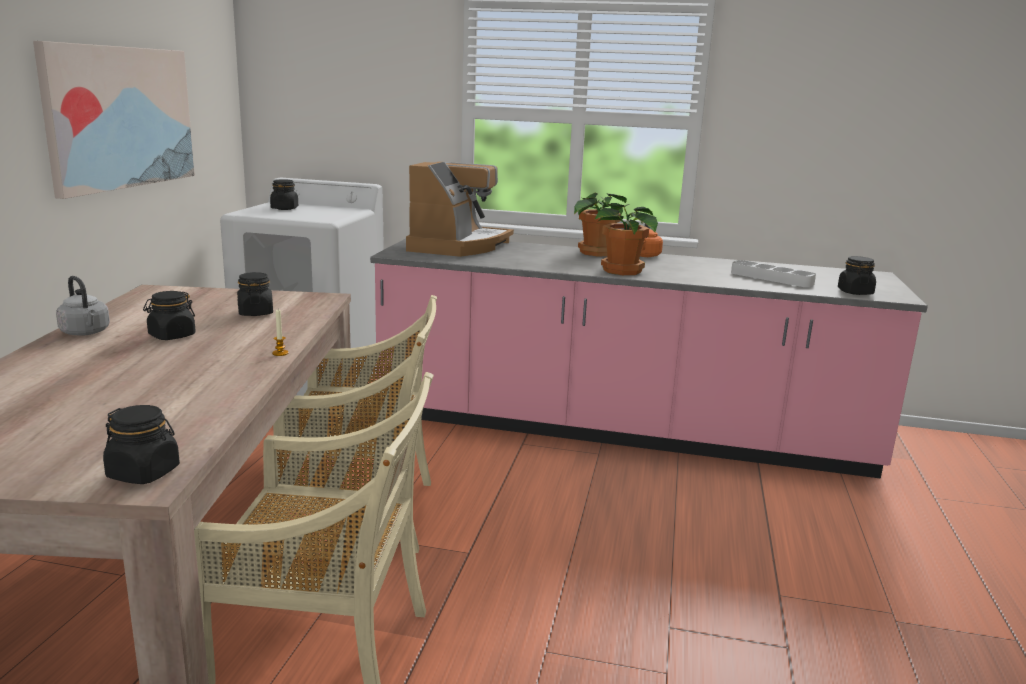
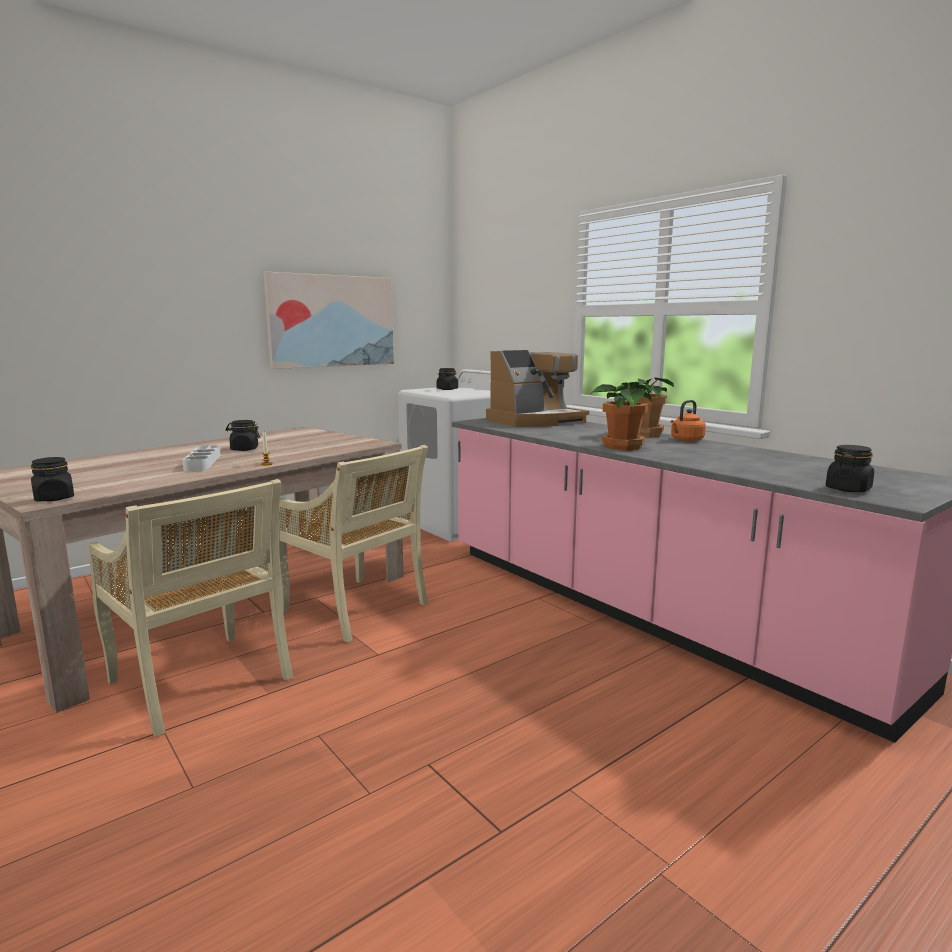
camera: 40 degrees right, 5 degrees down
grey kettle [56,276,110,336] -> none
black jar [237,272,273,316] -> none
white tray [731,260,816,287] -> white tray moved to [182,445,221,471]

